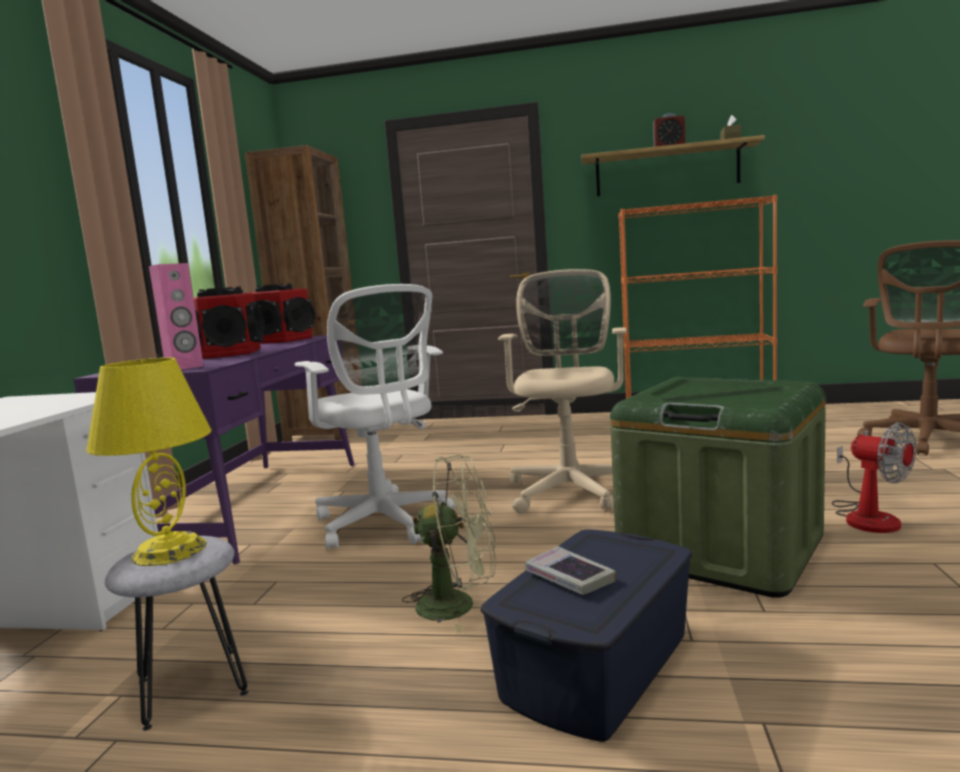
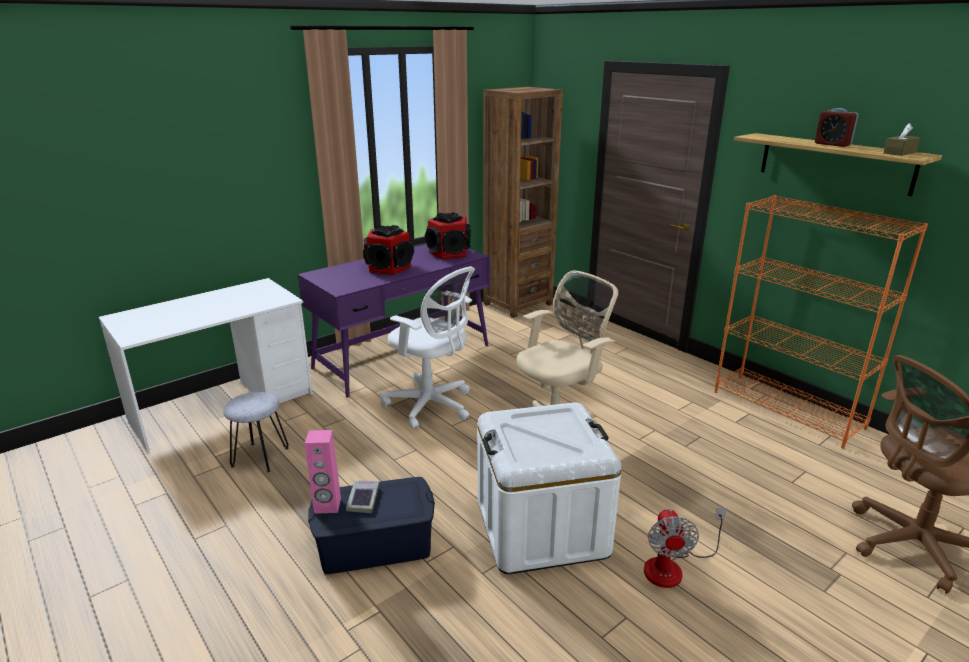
camera: 40 degrees right, 15 degrees up
yellow table lamp [86,357,211,566] -> none
pink speaker [149,263,203,370] -> pink speaker moved to [304,430,341,514]
white office chair [295,284,455,550] -> white office chair turned 60 degrees counterclockwise [380,267,475,429]
green fan [402,455,496,633] -> none
green storage box [610,377,826,598] -> white storage box [477,402,622,574]

